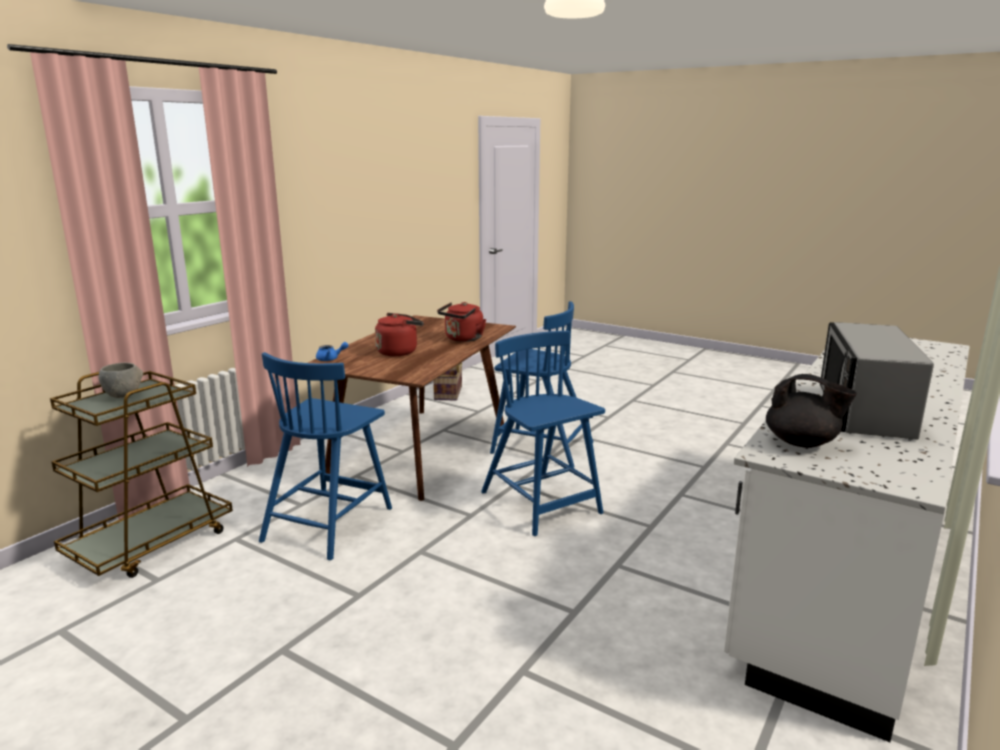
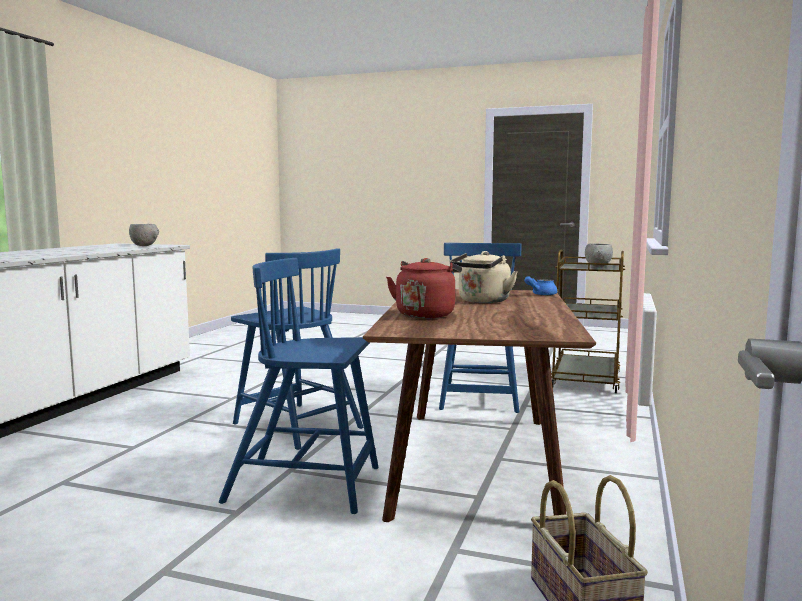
camera: 165 degrees right, 10 degrees down
red kettle [375,313,424,356] -> beige kettle [450,251,518,303]
black teapot [766,374,857,448] -> grey bowl [129,224,159,246]
microwave [820,322,934,440] -> none

